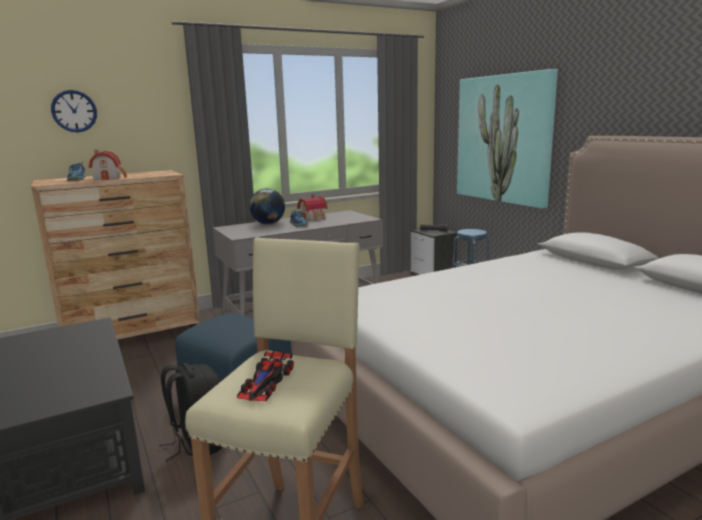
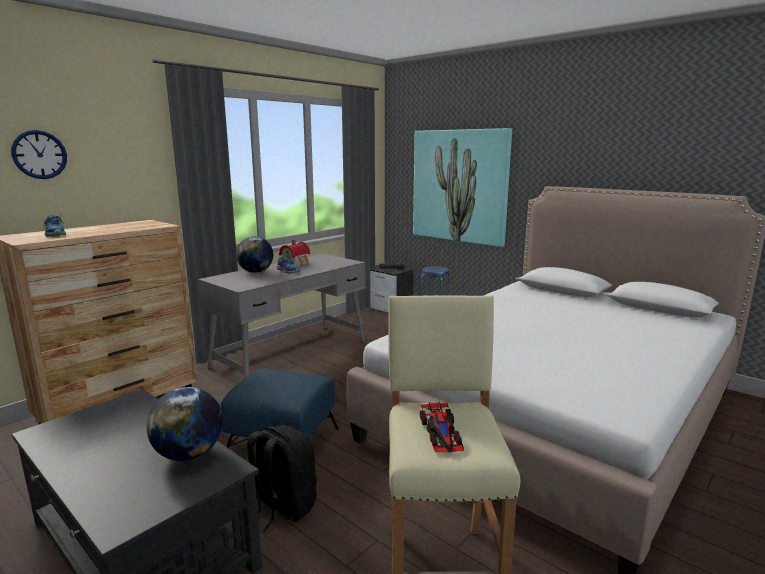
camera: 20 degrees left, 0 degrees up
toy house [89,150,127,180] -> none
none -> globe [147,387,223,461]

